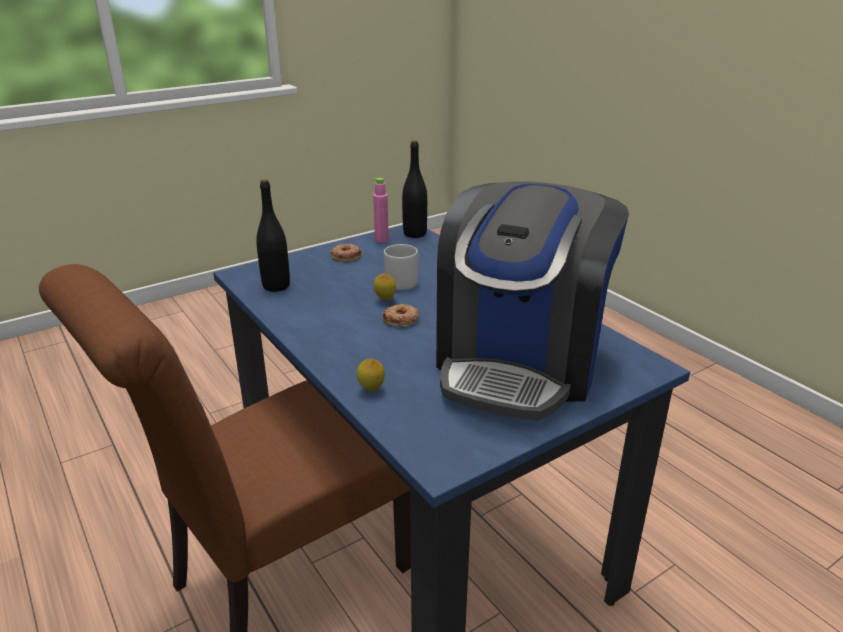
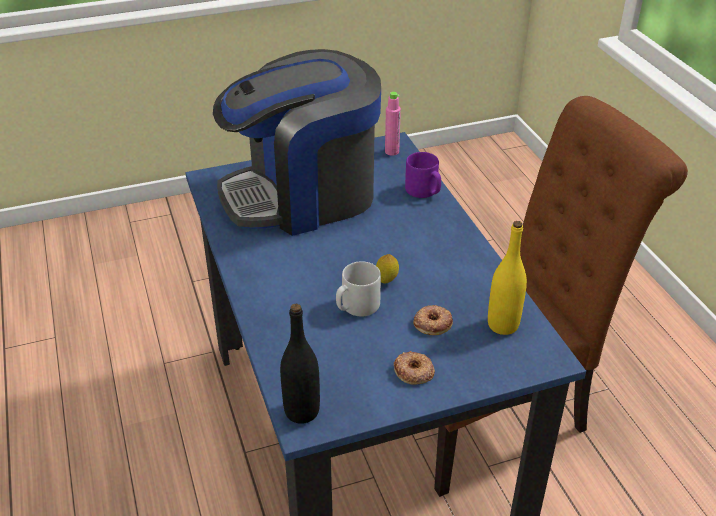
camera: 165 degrees left, 10 degrees up
black bottle [256,179,290,292] -> yellow bottle [488,221,527,335]
lemon [357,359,385,391] -> purple mug [405,152,441,198]
pink bottle [373,178,389,243] -> pink bottle moved to [385,92,401,156]
donut [383,304,420,327] -> donut moved to [413,305,453,335]
coffee machine [436,181,629,421] -> coffee machine turned 150 degrees counterclockwise [213,49,381,236]

